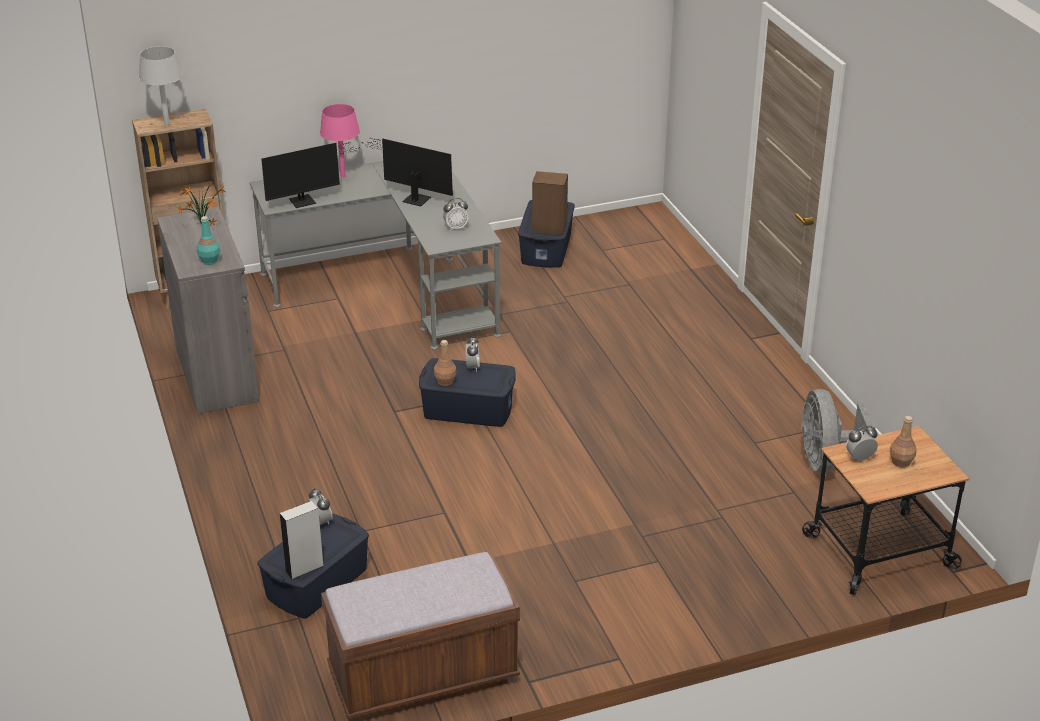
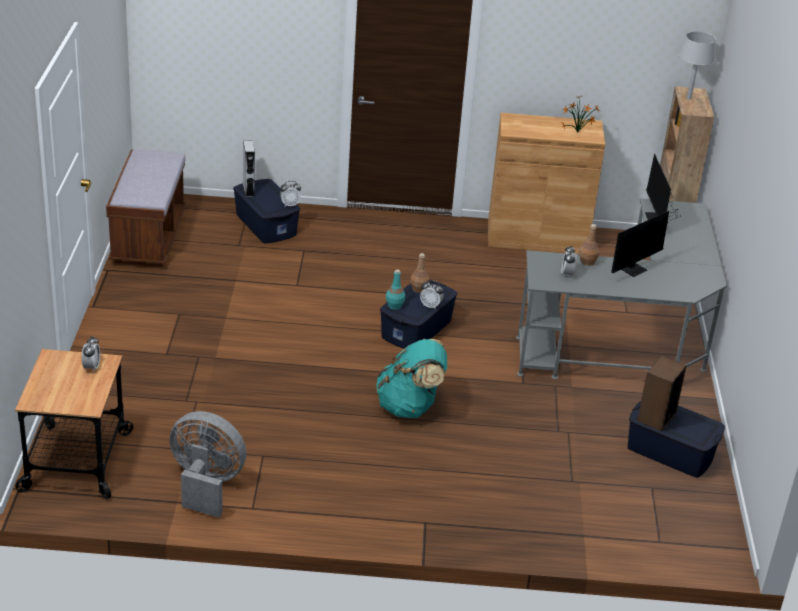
camera: 110 degrees right, 0 degrees up
grey cabinet [157,208,260,414] -> brown cabinet [488,113,605,254]
turquoise bottle [197,216,220,265] -> turquoise bottle moved to [386,269,405,310]
pink table lamp [320,104,360,177] -> none
brown bottle [890,416,917,468] -> brown bottle moved to [579,224,599,266]
none -> turquoise backpack [377,339,447,418]

